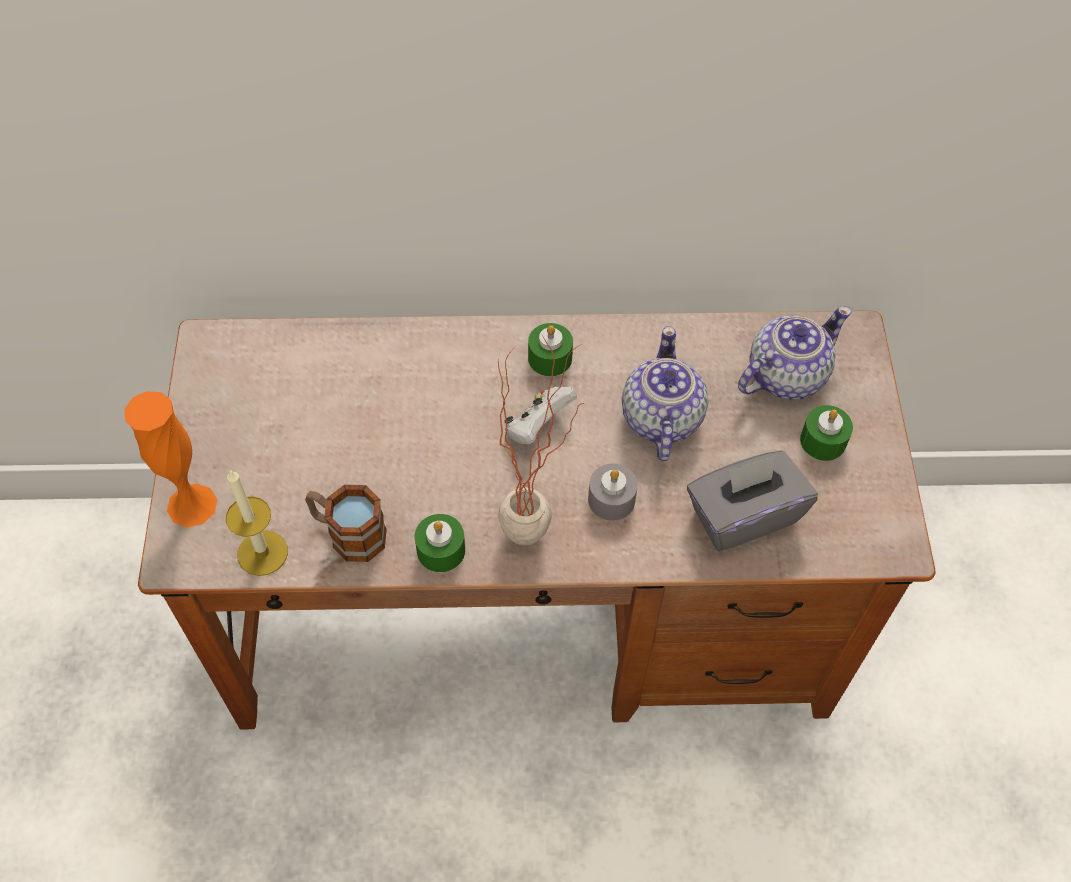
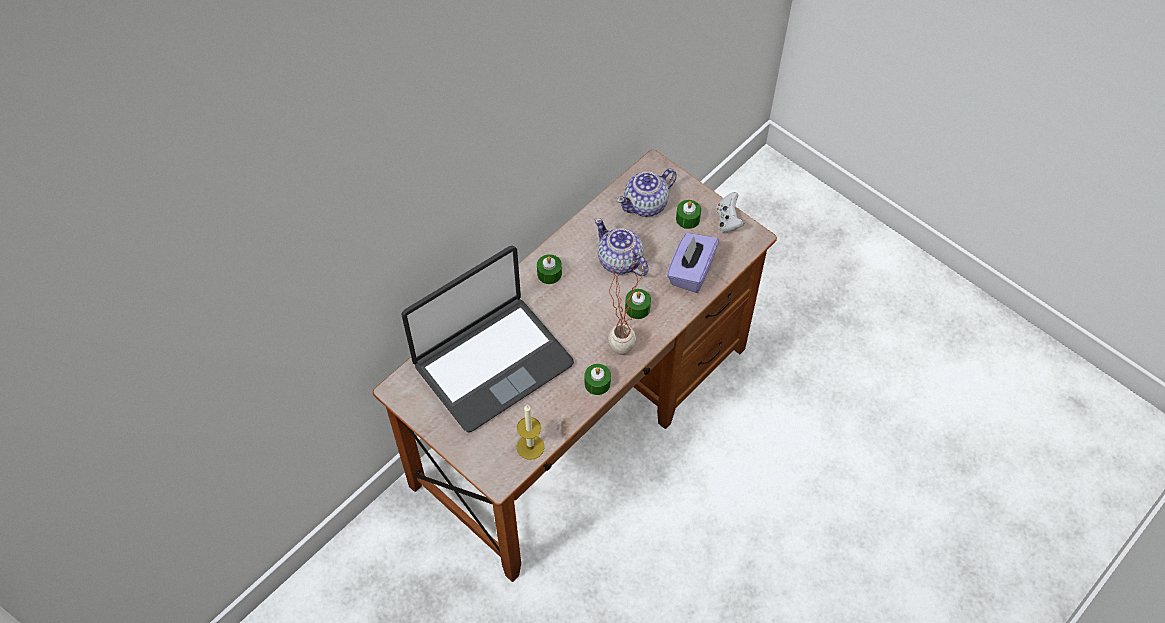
camera: 45 degrees left, 0 degrees up
orange vase [124,391,217,528] -> none
mug [305,485,387,562] -> none
white game controller [504,387,577,444] -> white game controller moved to [716,192,745,232]
grey candle [588,463,638,521] -> green candle [625,289,651,319]
grey tissue box [687,450,818,551] -> purple tissue box [667,233,719,293]
teapot [738,306,852,399] -> teapot turned 135 degrees counterclockwise [616,168,677,217]
none -> laptop [401,246,574,433]

